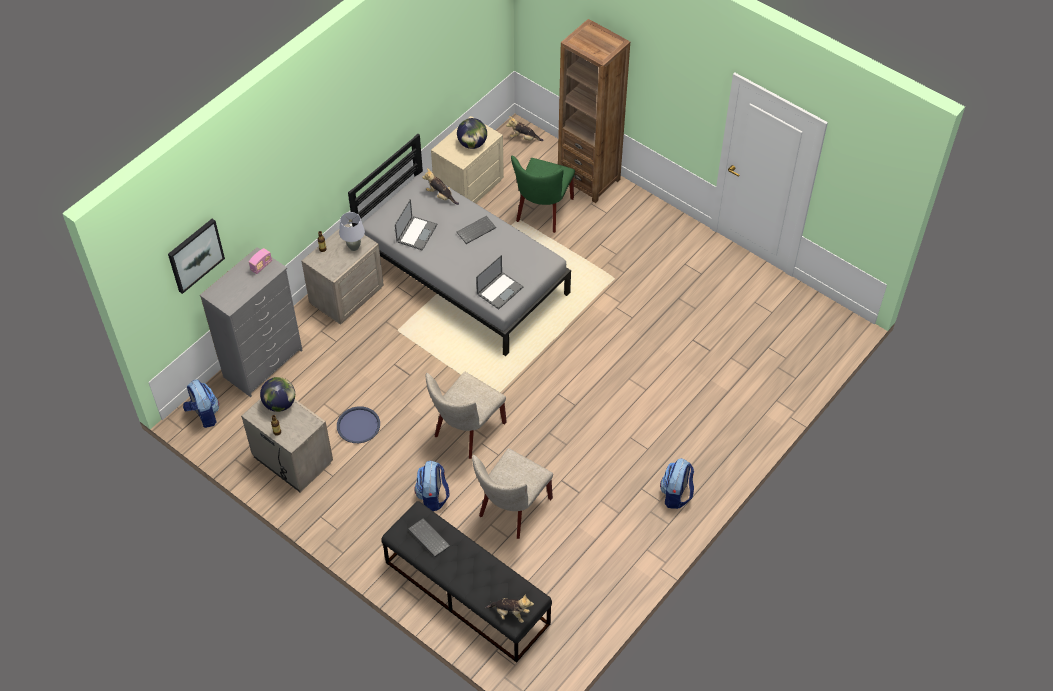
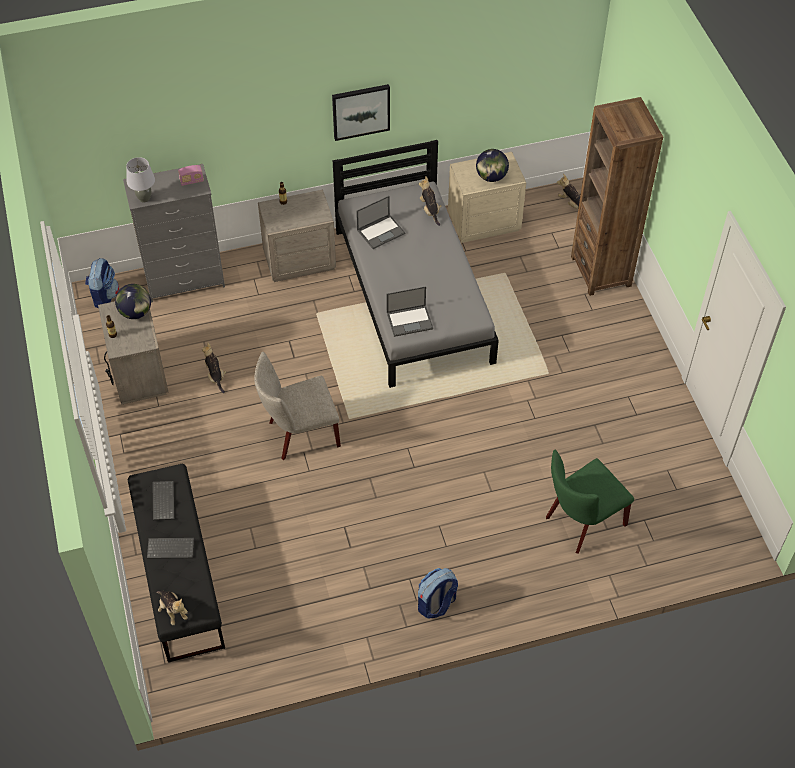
camera: 35 degrees right, 0 degrees up
picture [168,219,225,294] -> picture moved to [332,84,390,141]
blue tray [337,406,380,443] -> plush toy [202,343,227,393]
grey table lamp [339,212,365,251] -> grey table lamp moved to [126,157,155,202]
backpack [415,460,450,511] -> none
keyboard [457,216,496,244] -> keyboard moved to [147,538,194,559]
beige chair [472,448,553,539] -> none
green chair [511,156,575,233] -> green chair moved to [546,450,634,554]

